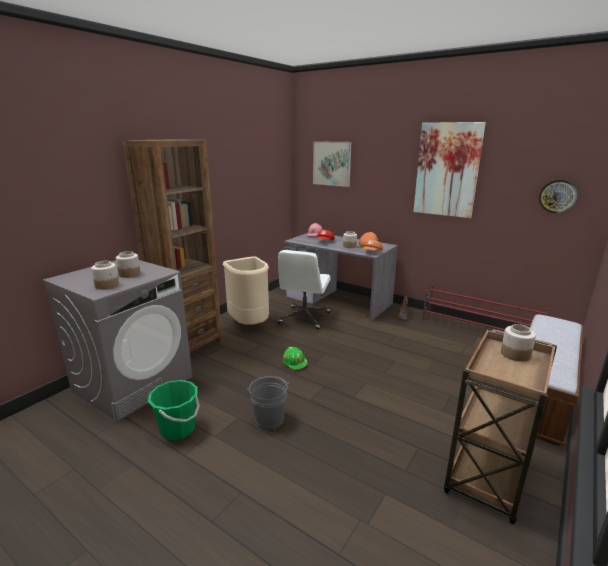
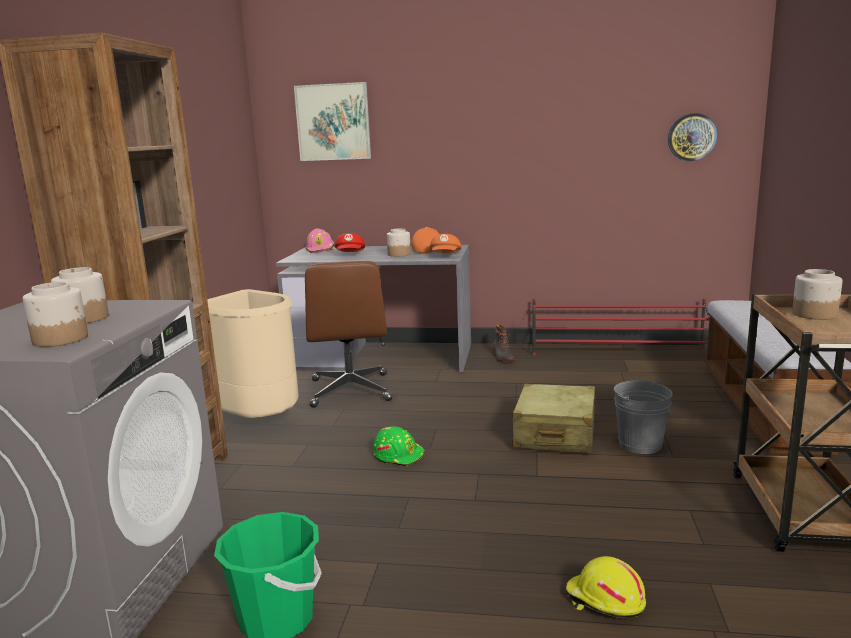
camera: 25 degrees left, 5 degrees down
grey bucket [246,376,289,430] -> grey bucket moved to [614,380,673,454]
white office chair [278,250,330,329] -> brown office chair [305,261,392,408]
picture [414,122,486,218] -> none
none -> beige suitcase [512,383,596,453]
none -> yellow hard hat [566,556,646,618]

